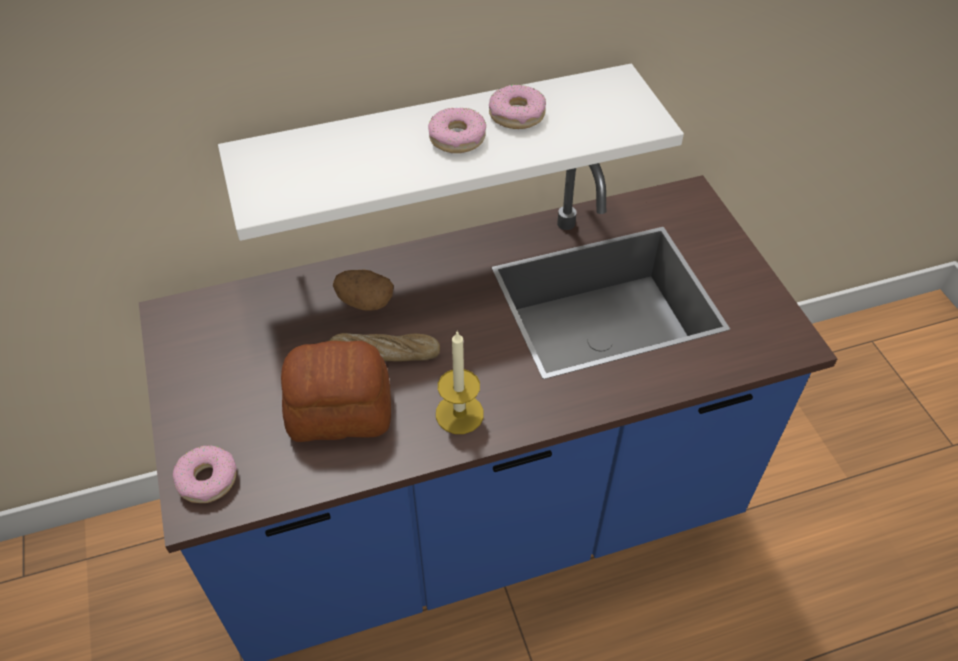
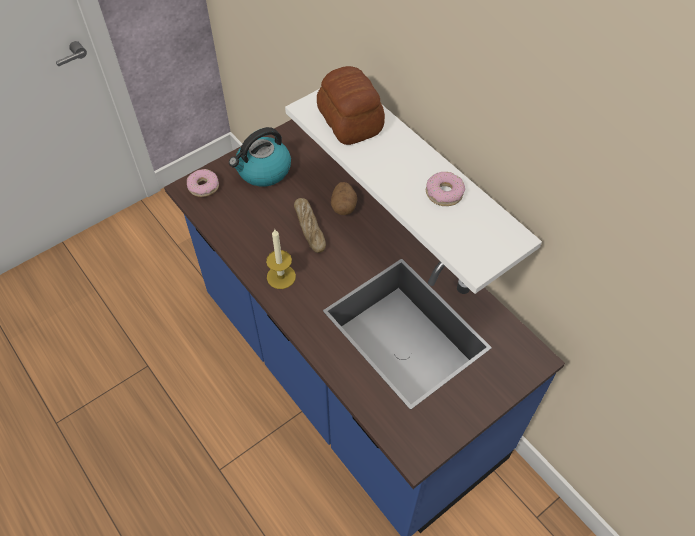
camera: 70 degrees right, 5 degrees up
bread [281,341,391,442] -> bread moved to [317,66,385,145]
donut [428,108,486,153] -> none
none -> kettle [229,127,291,186]

